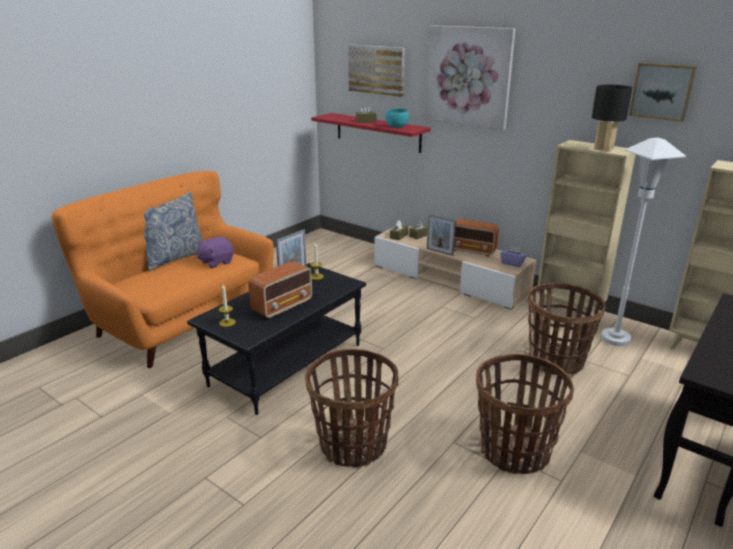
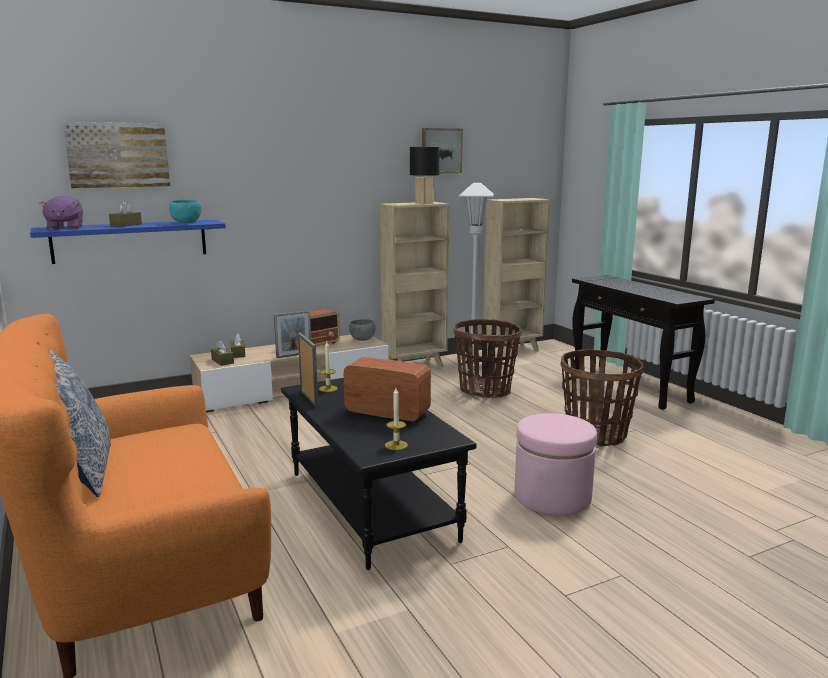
camera: 65 degrees left, 10 degrees down
purple plush toy [196,237,234,268] -> purple plush toy moved to [39,196,83,230]
radio [248,261,312,319] -> radio turned 45 degrees counterclockwise [344,357,431,422]
basket [305,348,399,467] -> pink ottoman [514,413,597,516]
red shelf [311,113,431,153] -> blue shelf [30,220,226,264]
picture [424,25,516,130] -> none
purple tissue box [500,246,527,267] -> grey bowl [349,319,376,341]

